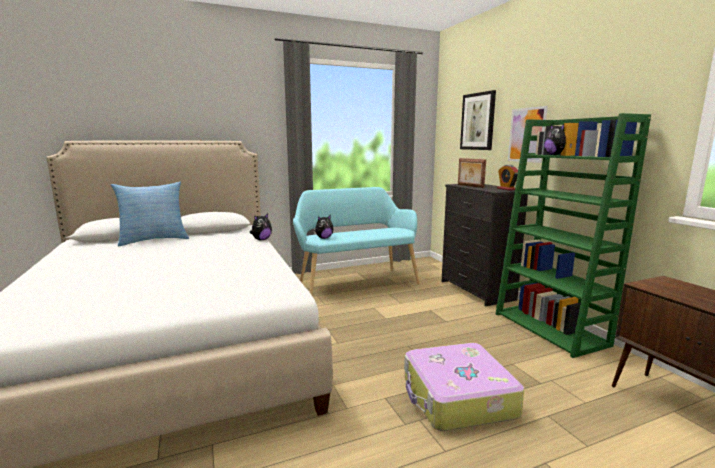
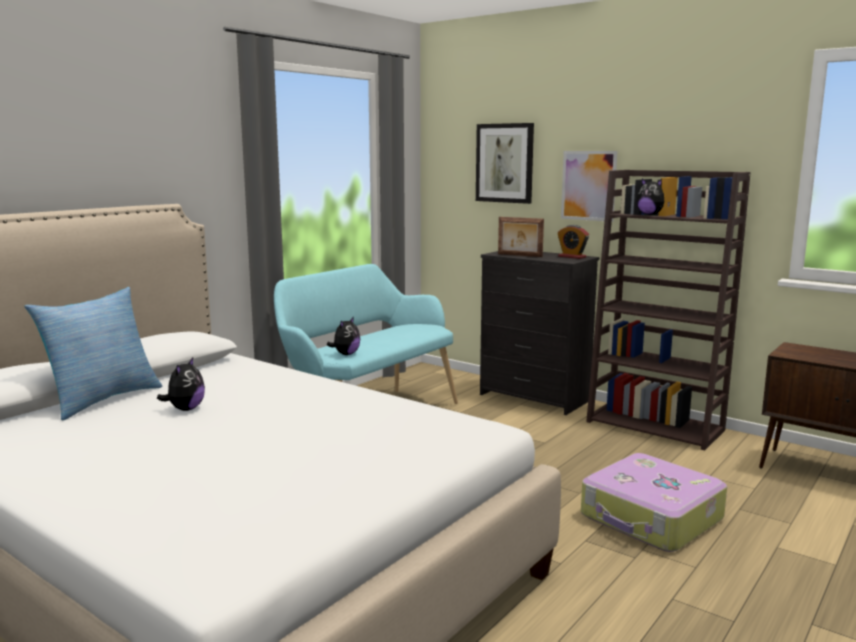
camera: 30 degrees left, 0 degrees up
plush toy [249,214,272,240] -> plush toy moved to [157,357,205,411]
green bookcase [496,113,651,358] -> brown bookcase [586,170,751,450]

